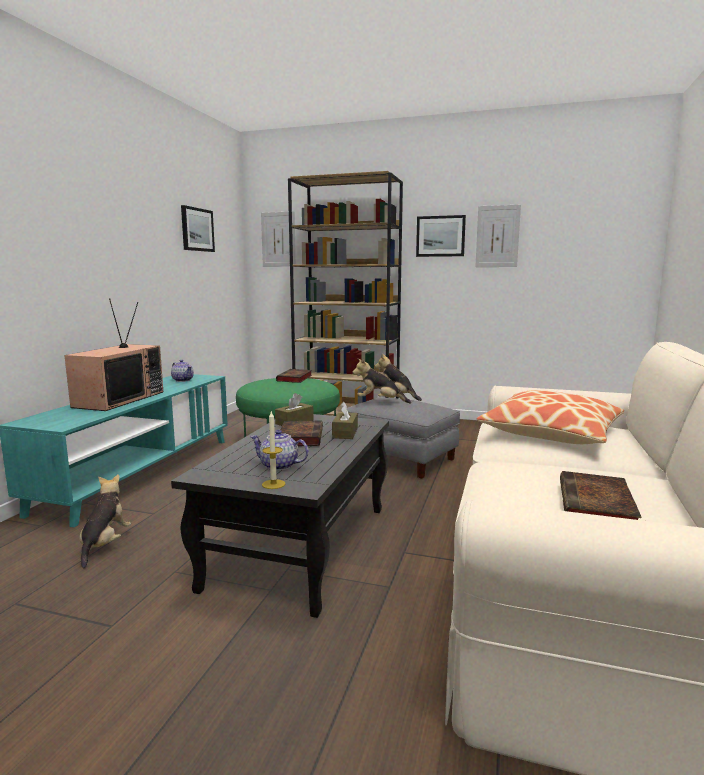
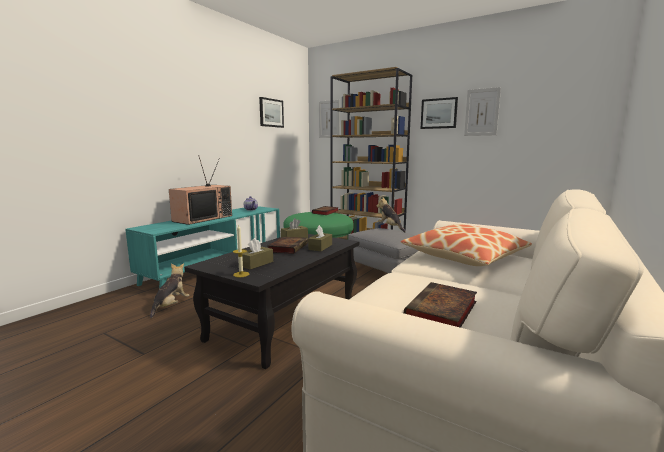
camera: 15 degrees right, 0 degrees up
teapot [250,430,309,471] -> brown tissue box [242,238,273,270]
plush toy [352,358,411,403] -> none

